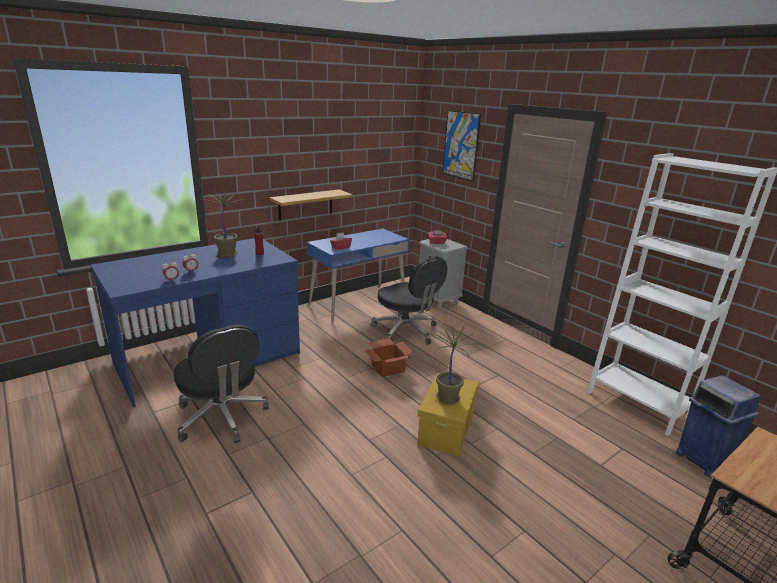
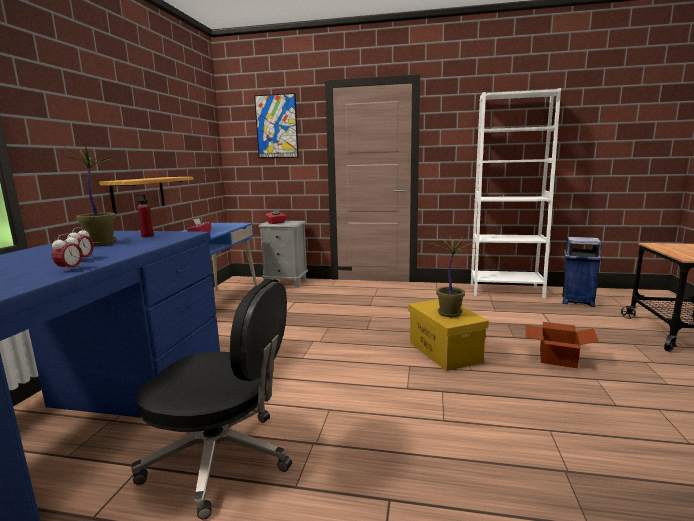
camera: 40 degrees left, 10 degrees down
cardboard box [365,338,413,377] -> cardboard box moved to [526,322,599,368]
black office chair [371,257,447,345] -> none

